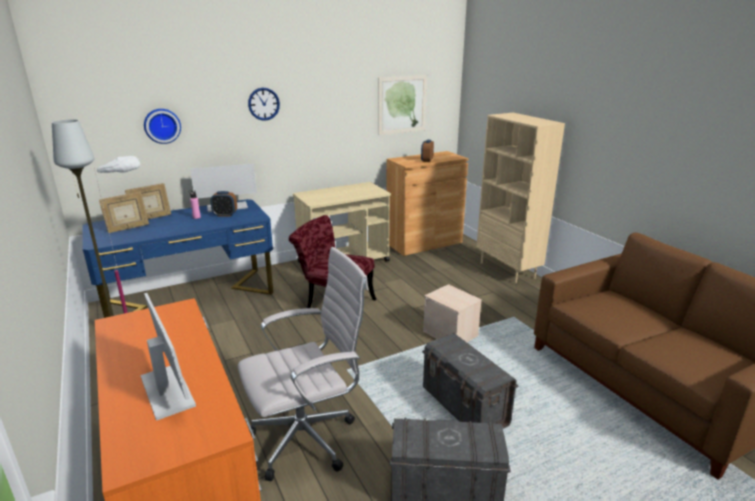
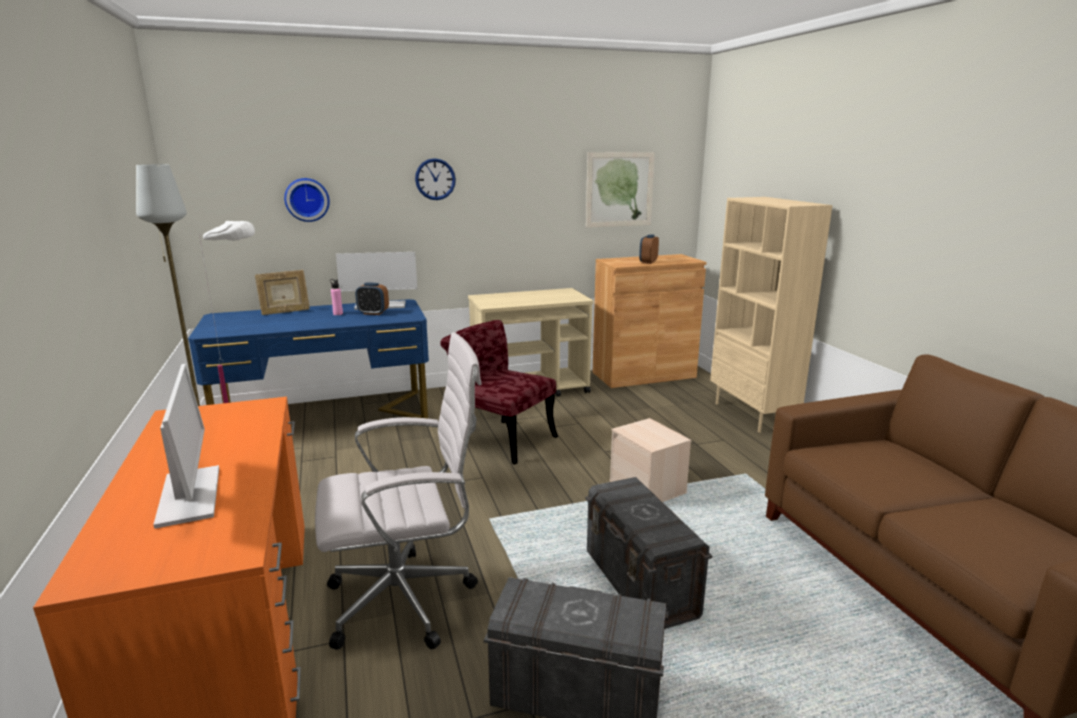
camera: 10 degrees right, 5 degrees down
picture frame [99,192,149,233] -> none

